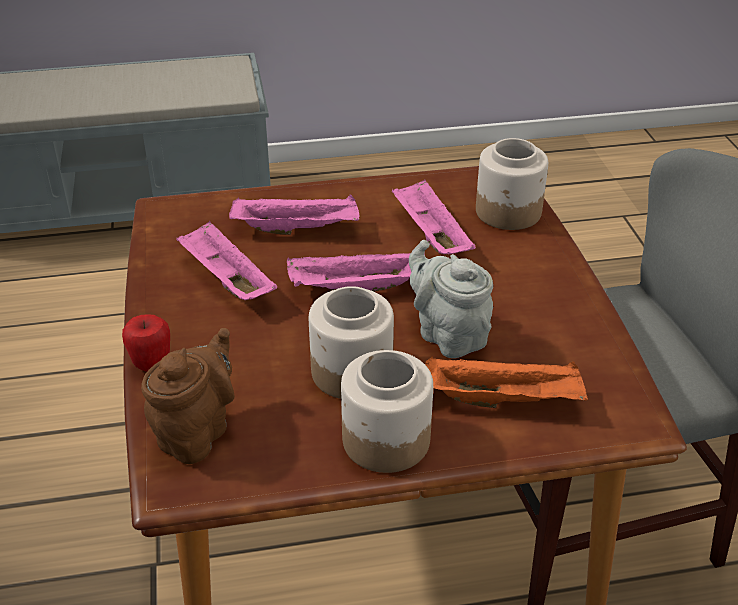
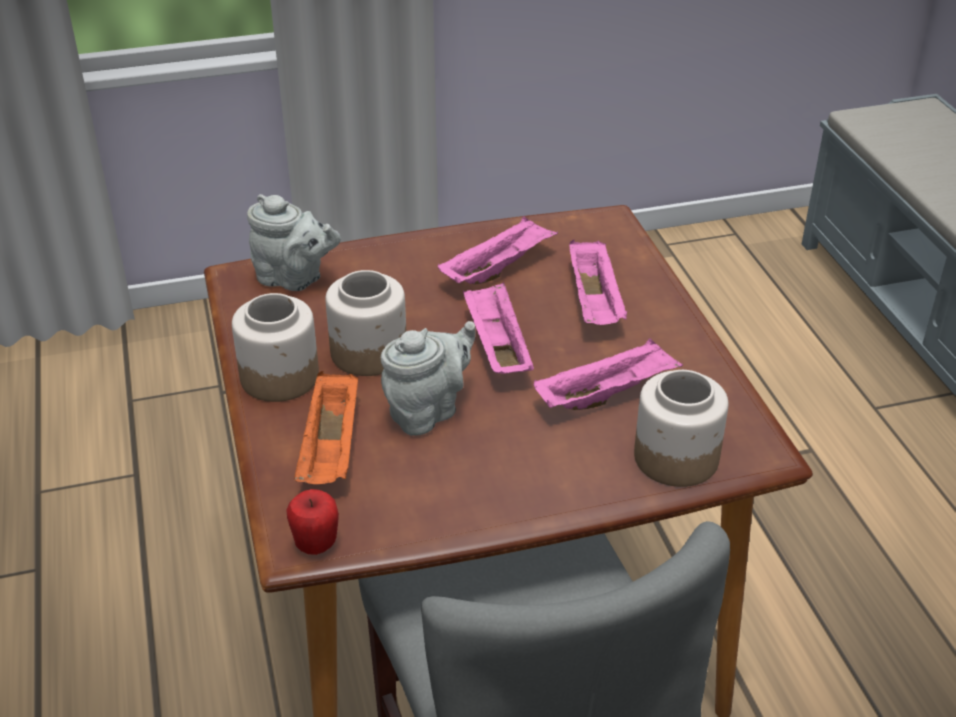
camera: 85 degrees right, 0 degrees up
apple [122,314,170,372] -> apple moved to [286,489,339,555]
brown teapot [141,328,235,464] -> grey teapot [247,194,341,291]

